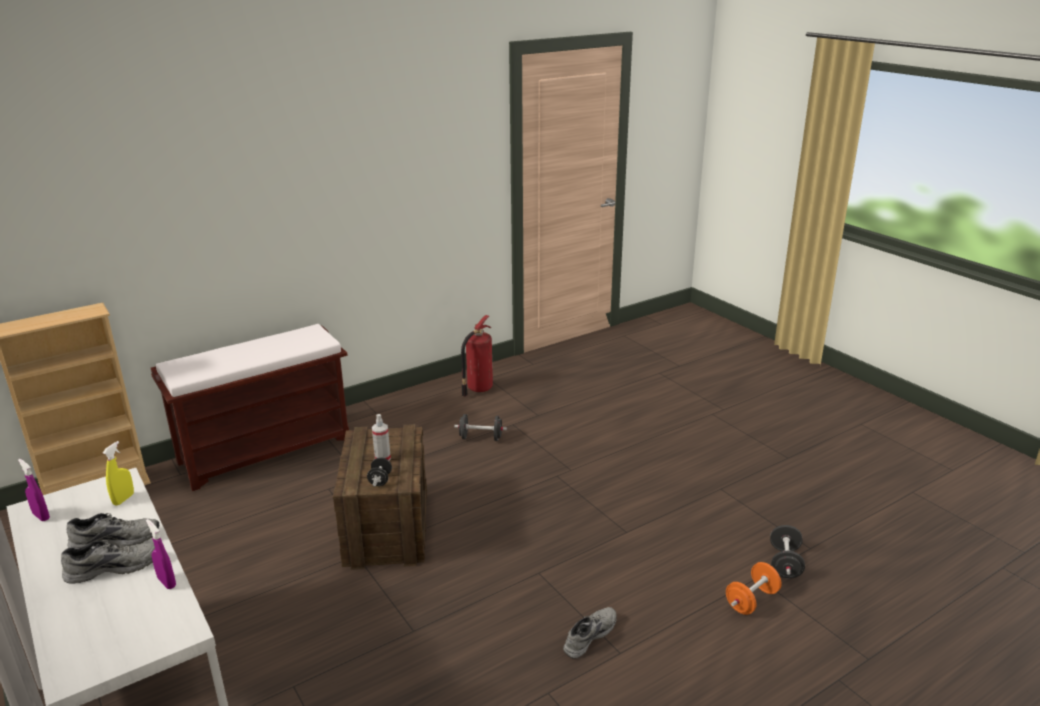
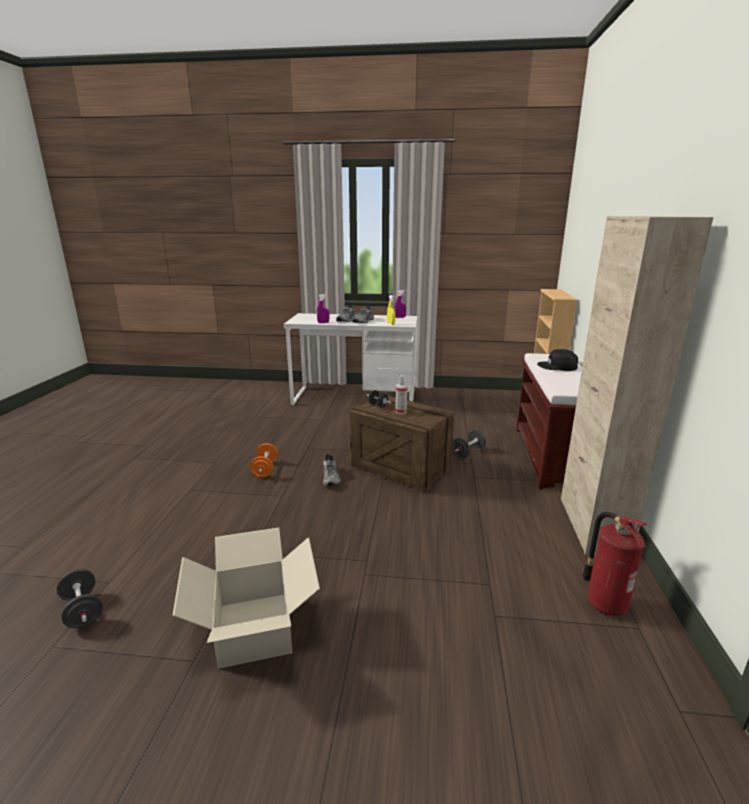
camera: 130 degrees right, 5 degrees down
black dumbbell [454,414,507,441] -> black dumbbell moved to [452,430,486,458]
grey shoe [563,607,617,659] -> grey shoe moved to [323,454,341,486]
orange dumbbell [726,562,782,615] -> orange dumbbell moved to [250,443,278,477]
none -> cardboard box [172,528,320,669]
none -> black cap [537,349,578,371]
none -> beige cabinet [561,216,713,556]

